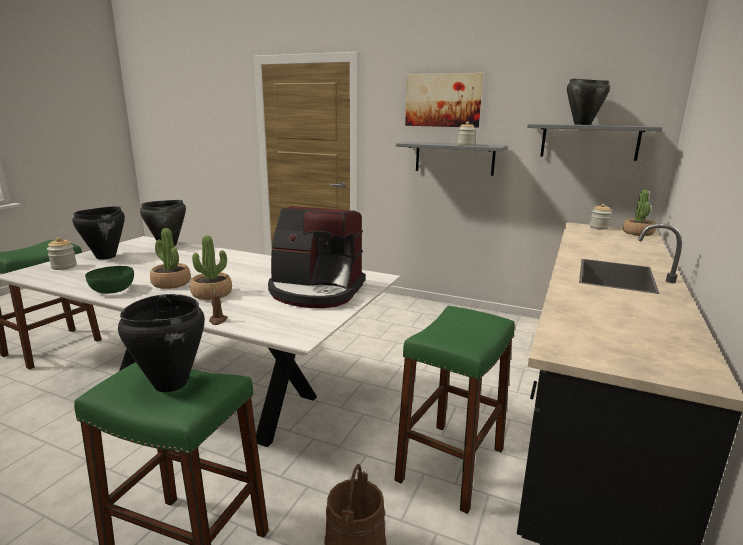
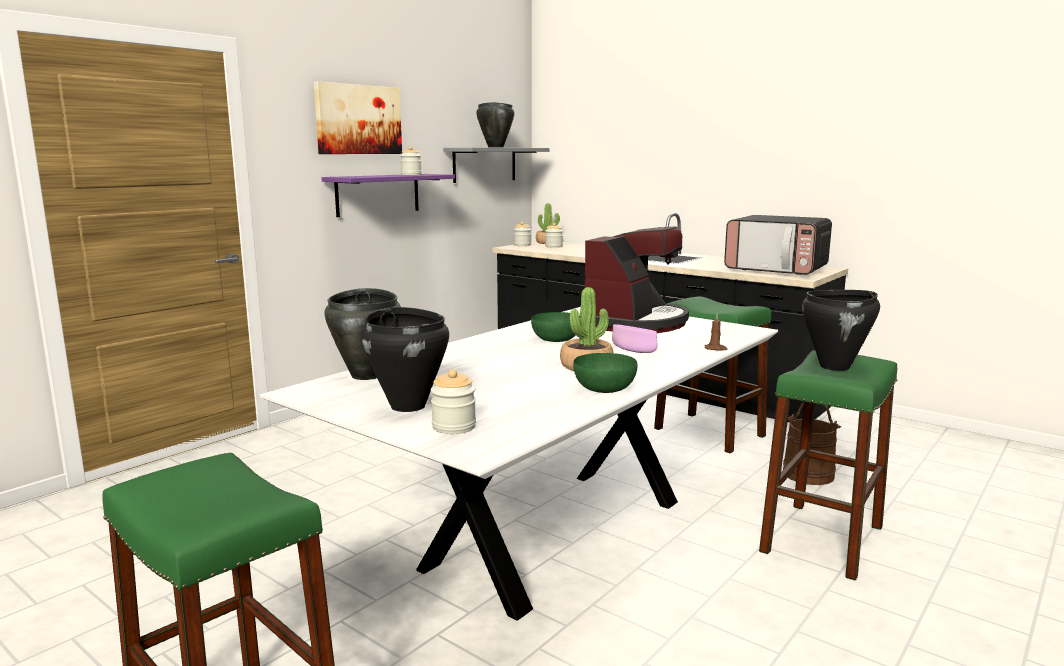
camera: 75 degrees left, 5 degrees down
potted plant [190,235,232,300] -> purple bowl [612,324,657,353]
grey shelf [396,142,508,176] -> purple shelf [322,174,455,217]
none -> green bowl [531,312,575,342]
none -> jar [545,223,563,248]
none -> microwave [724,215,832,275]

